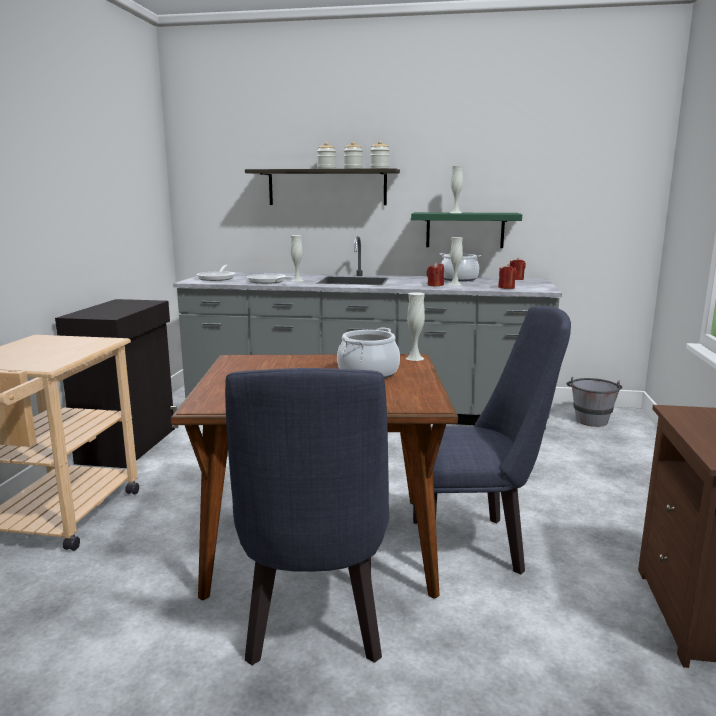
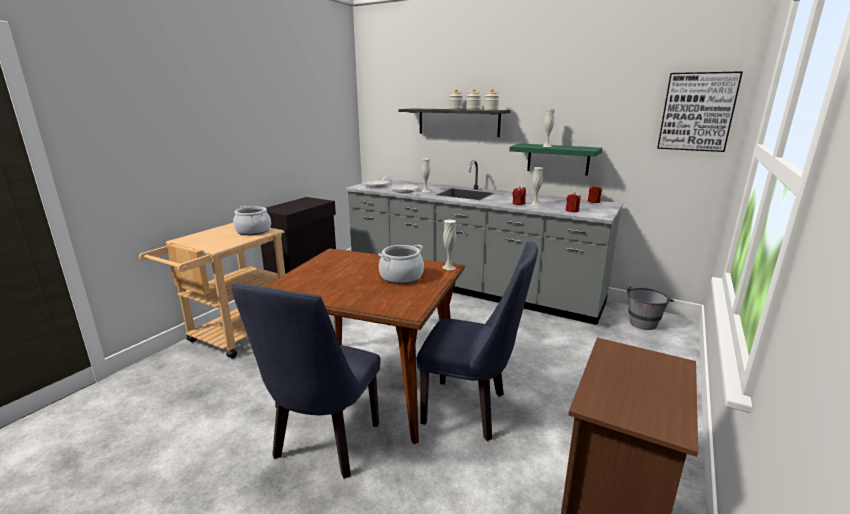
camera: 20 degrees right, 5 degrees up
cooking pot [440,253,481,282] -> cooking pot moved to [233,206,271,235]
none -> picture [657,71,743,152]

